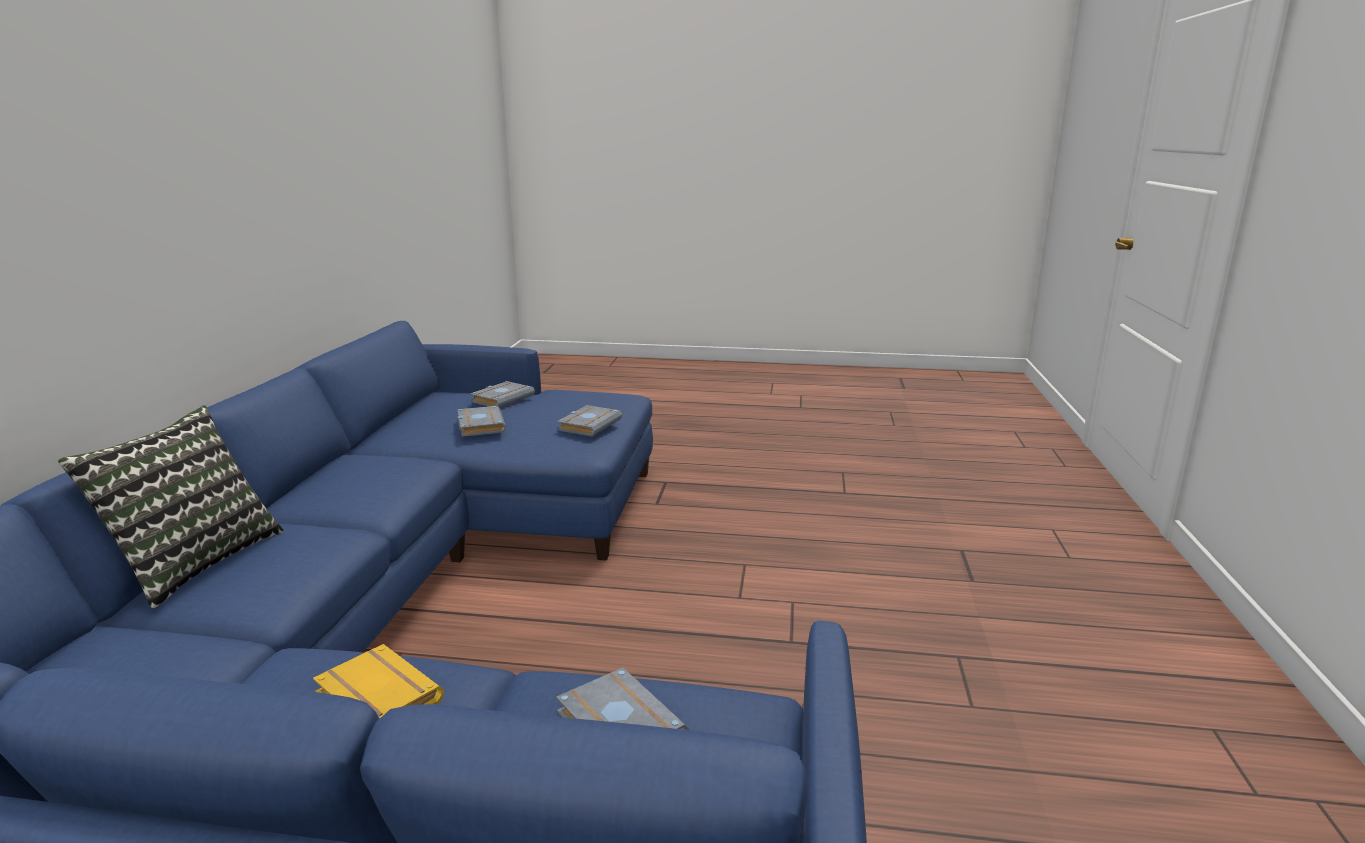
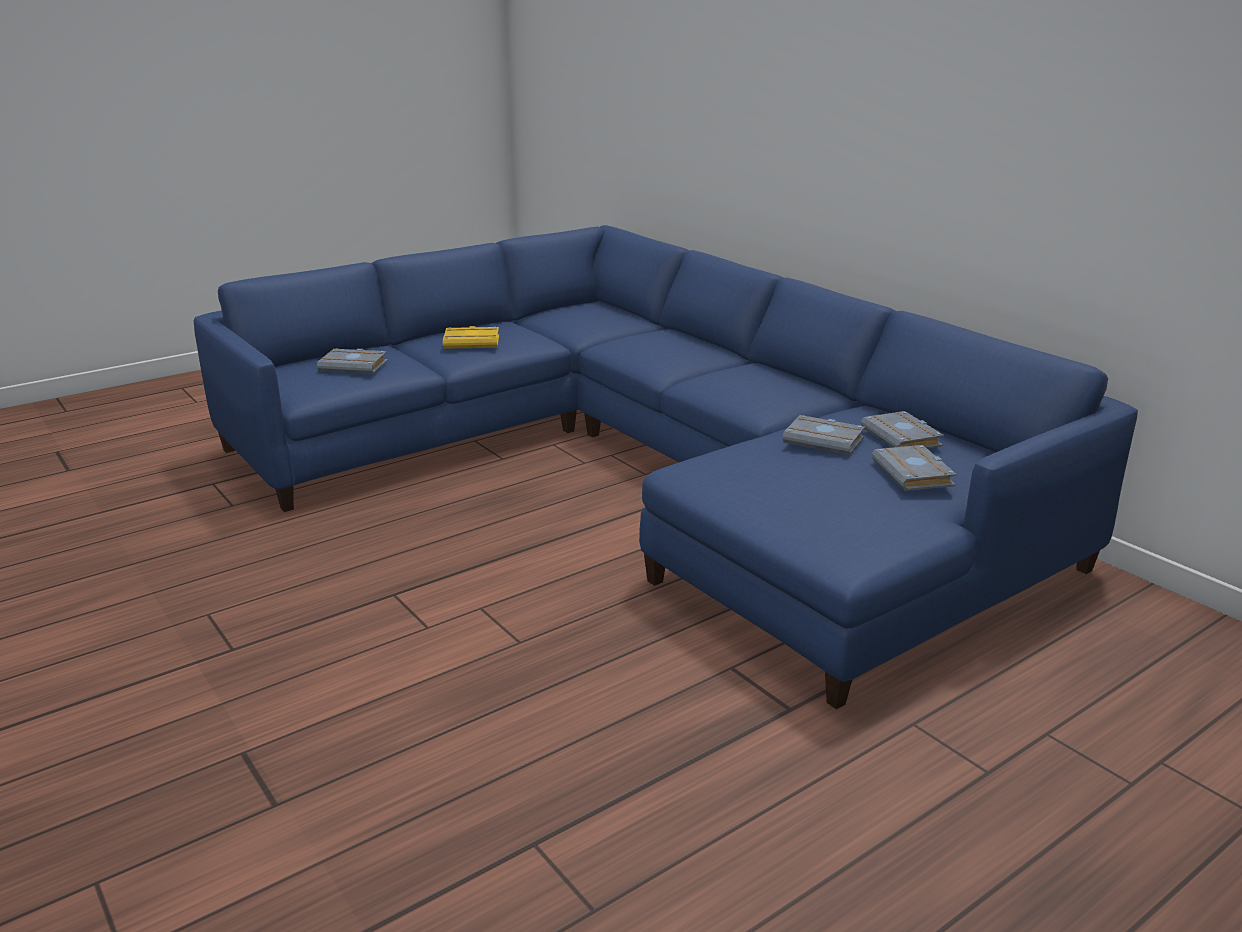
camera: 135 degrees right, 5 degrees up
pillow [58,405,284,608] -> none
grey book [557,405,622,437] -> grey book moved to [861,411,944,449]

